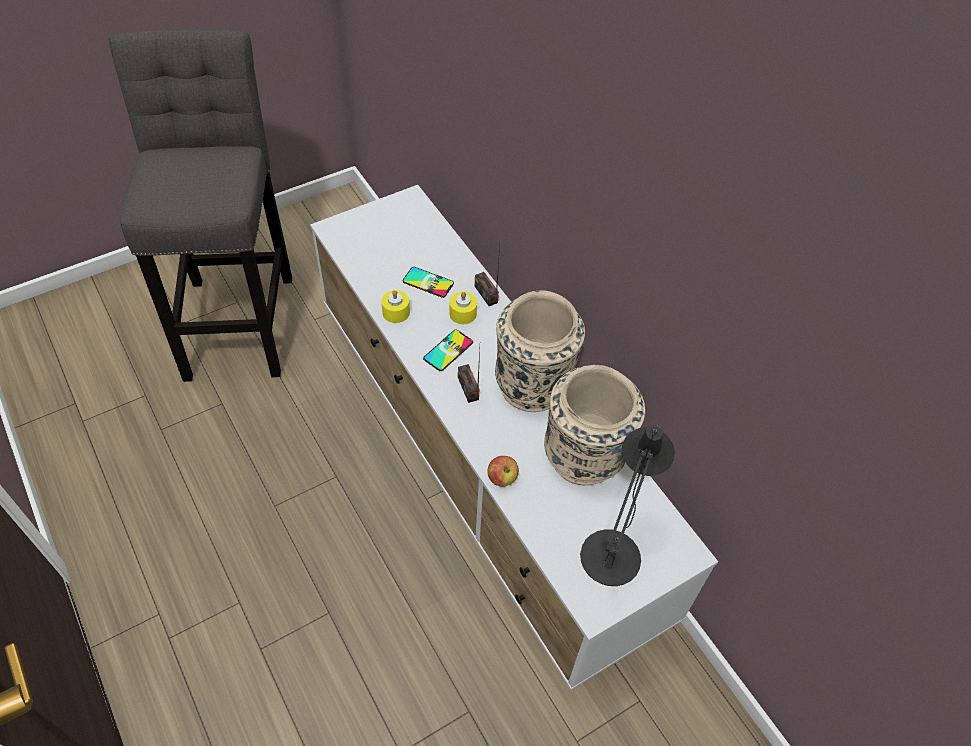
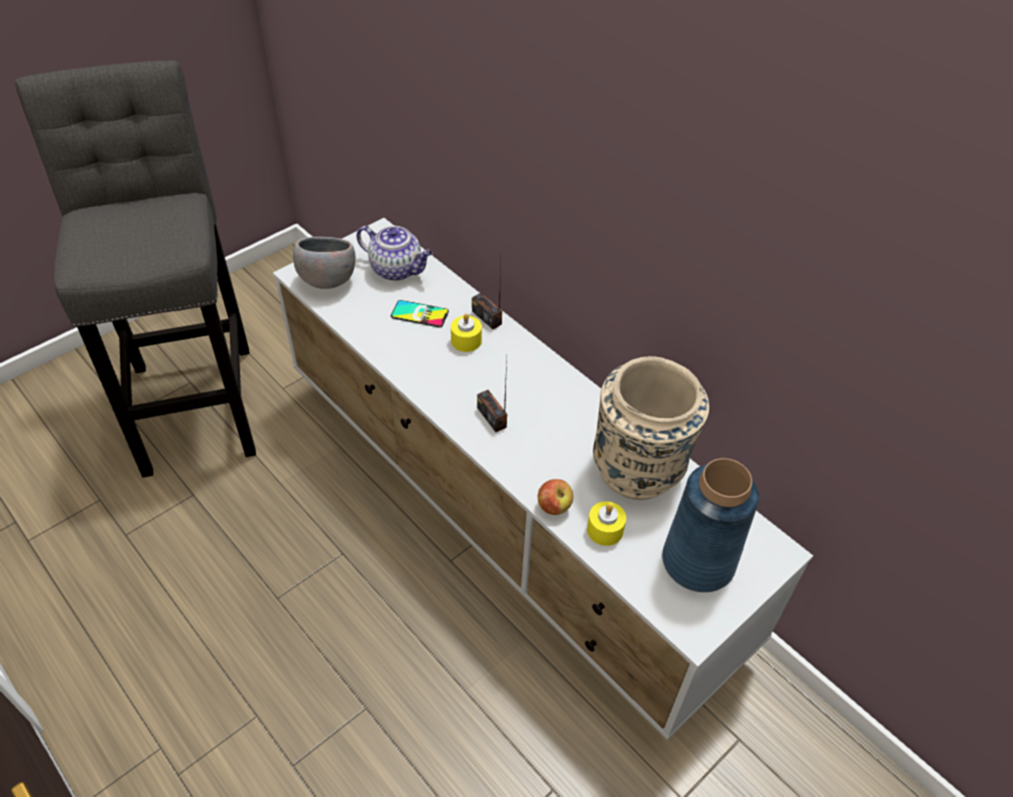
camera: 10 degrees left, 5 degrees down
yellow candle [381,290,410,323] -> yellow candle moved to [587,501,626,546]
phone [423,330,473,371] -> none
beige vase [495,290,585,412] -> none
black table lamp [580,425,675,586] -> blue vase [662,458,759,592]
none -> grey bowl [293,237,355,289]
none -> teapot [356,226,433,281]

